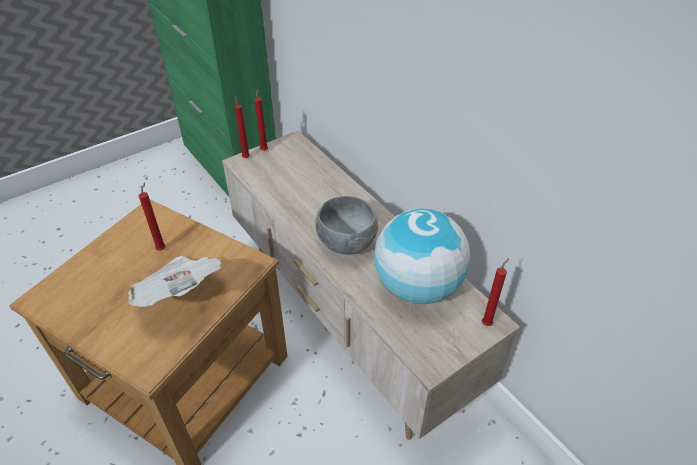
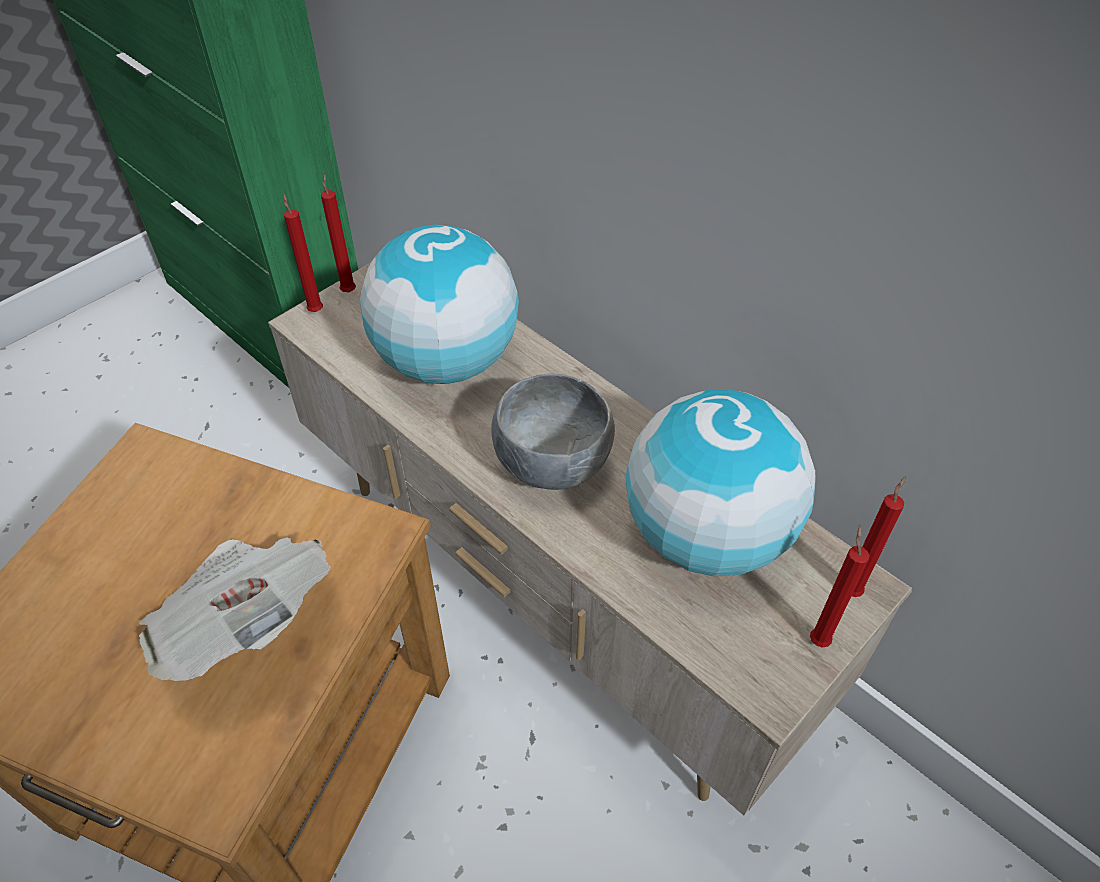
camera: 10 degrees left, 5 degrees up
red candle [139,182,166,251] -> red candle moved to [810,525,870,647]
none -> globe [360,225,519,384]

